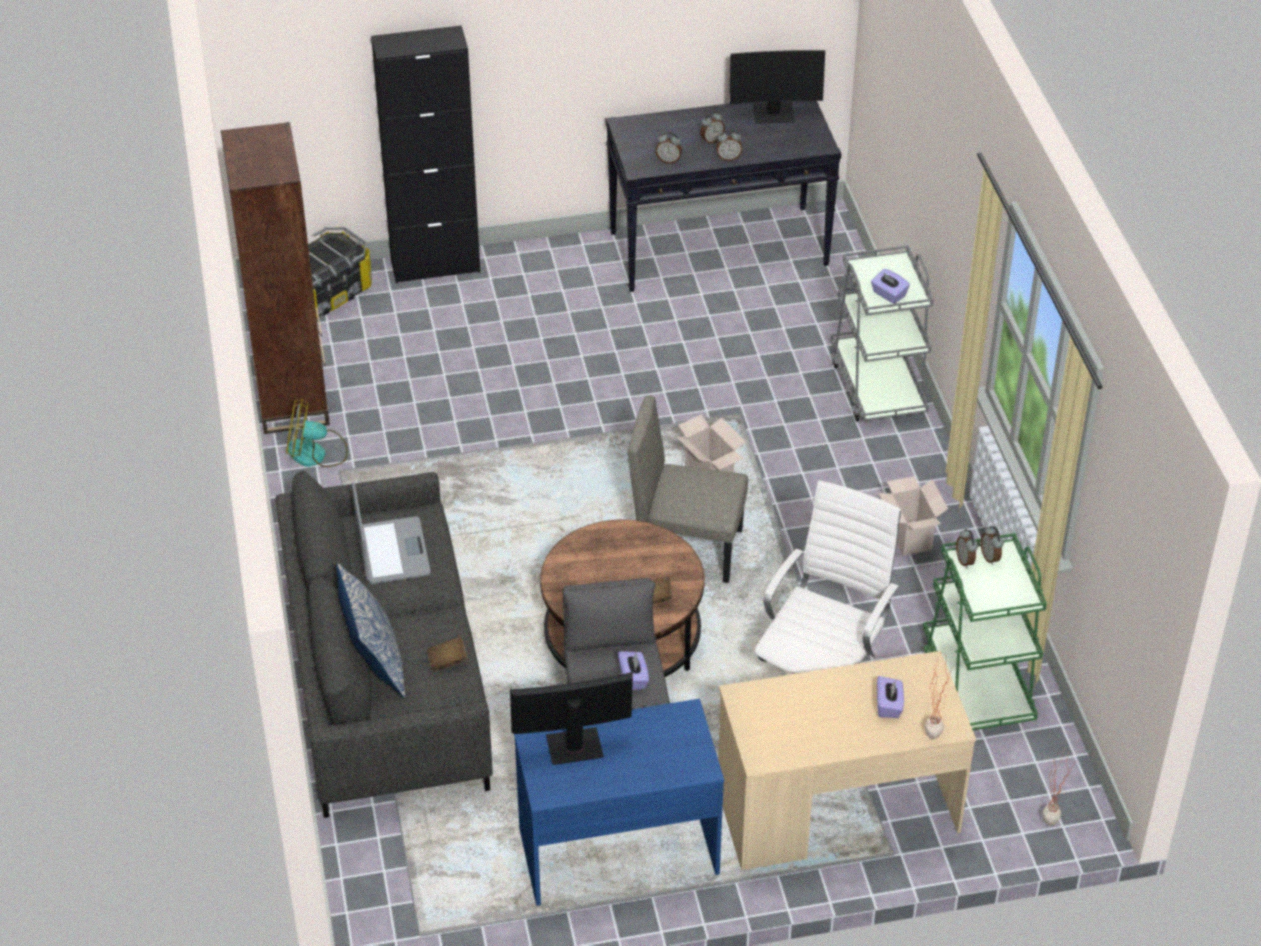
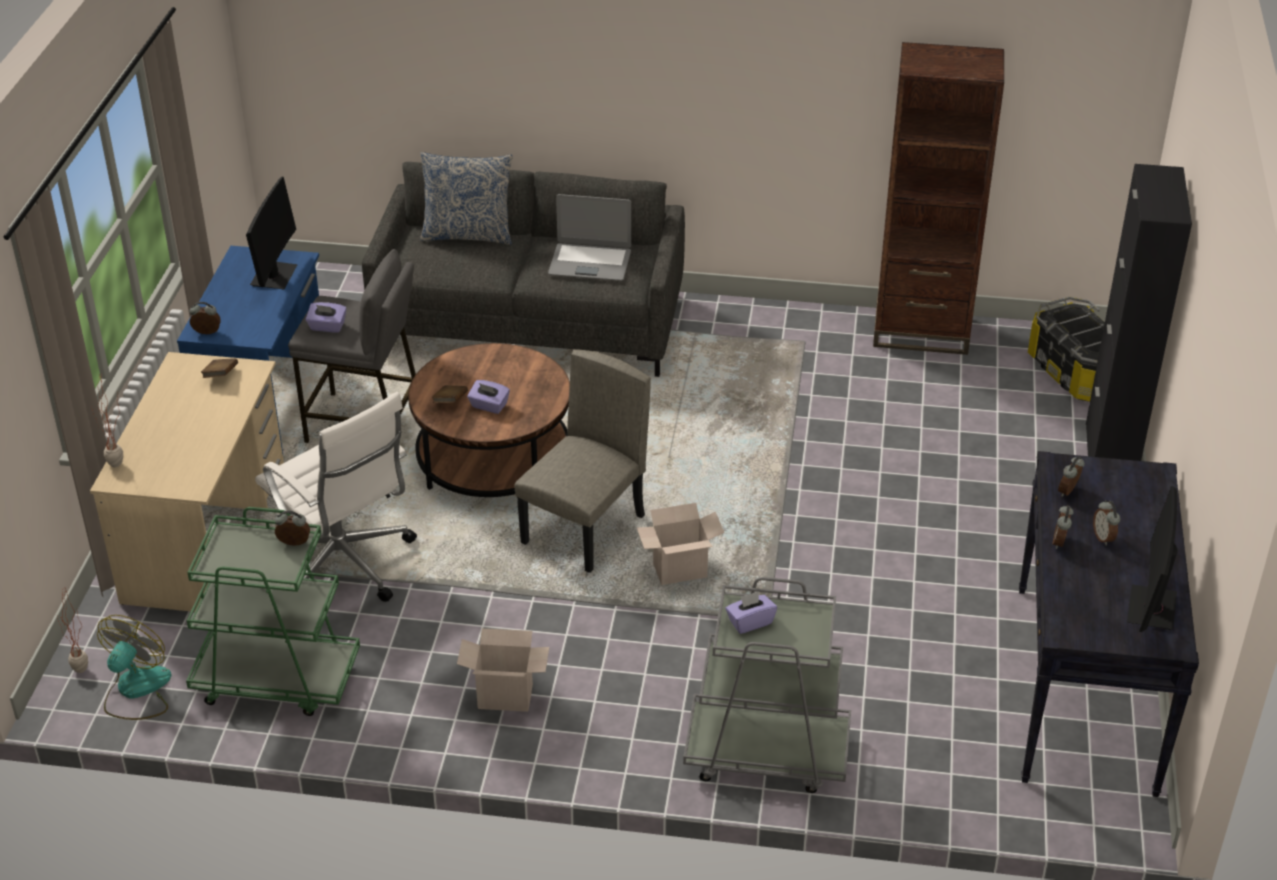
camera: 110 degrees right, 5 degrees down
fan [286,399,348,467] -> fan moved to [97,615,172,720]
brown book [427,636,468,672] -> brown book moved to [201,358,238,378]
purple tissue box [877,676,904,718] -> purple tissue box moved to [467,380,510,414]
alarm clock [981,526,1004,565] -> alarm clock moved to [190,302,220,334]

